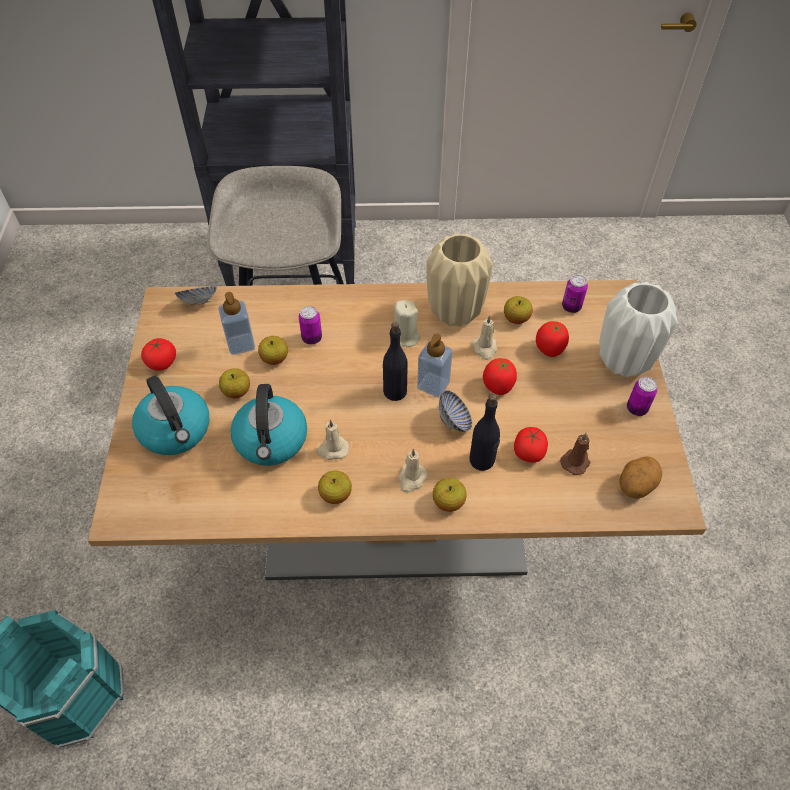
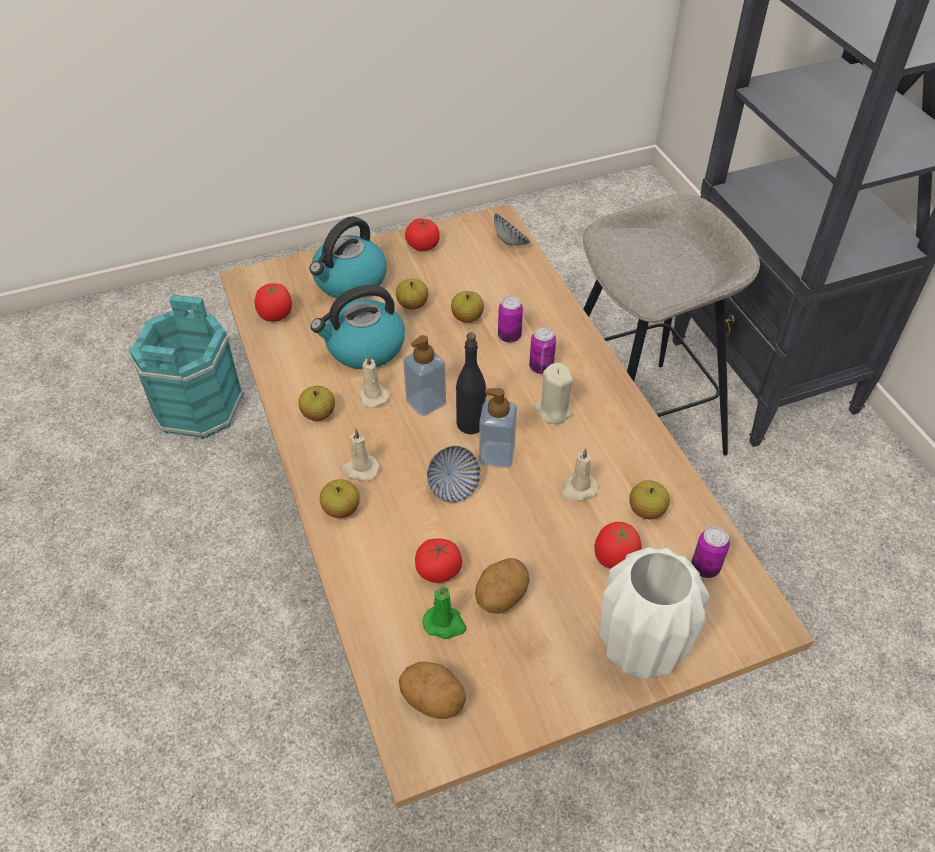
camera: 70 degrees right, 5 degrees down
soap dispenser [218,292,255,355] -> soap dispenser moved to [403,335,446,416]
beige vase [427,233,493,327] -> none
black bottle [469,394,500,471] -> none
tomato [483,358,517,395] -> tomato moved to [254,283,292,322]
brown candle [560,433,591,475] -> green candle [423,585,466,639]
can [627,377,658,416] -> can moved to [529,327,556,374]
none -> potato [475,558,530,614]

